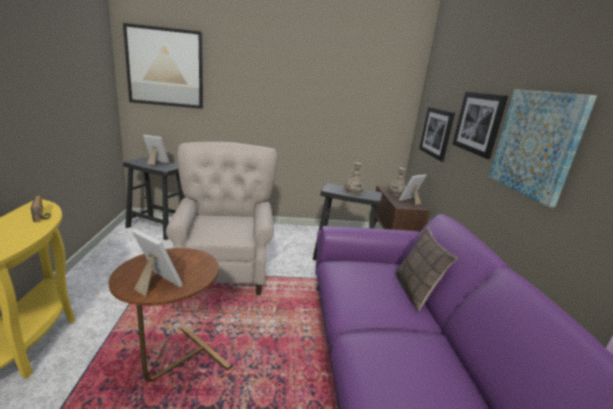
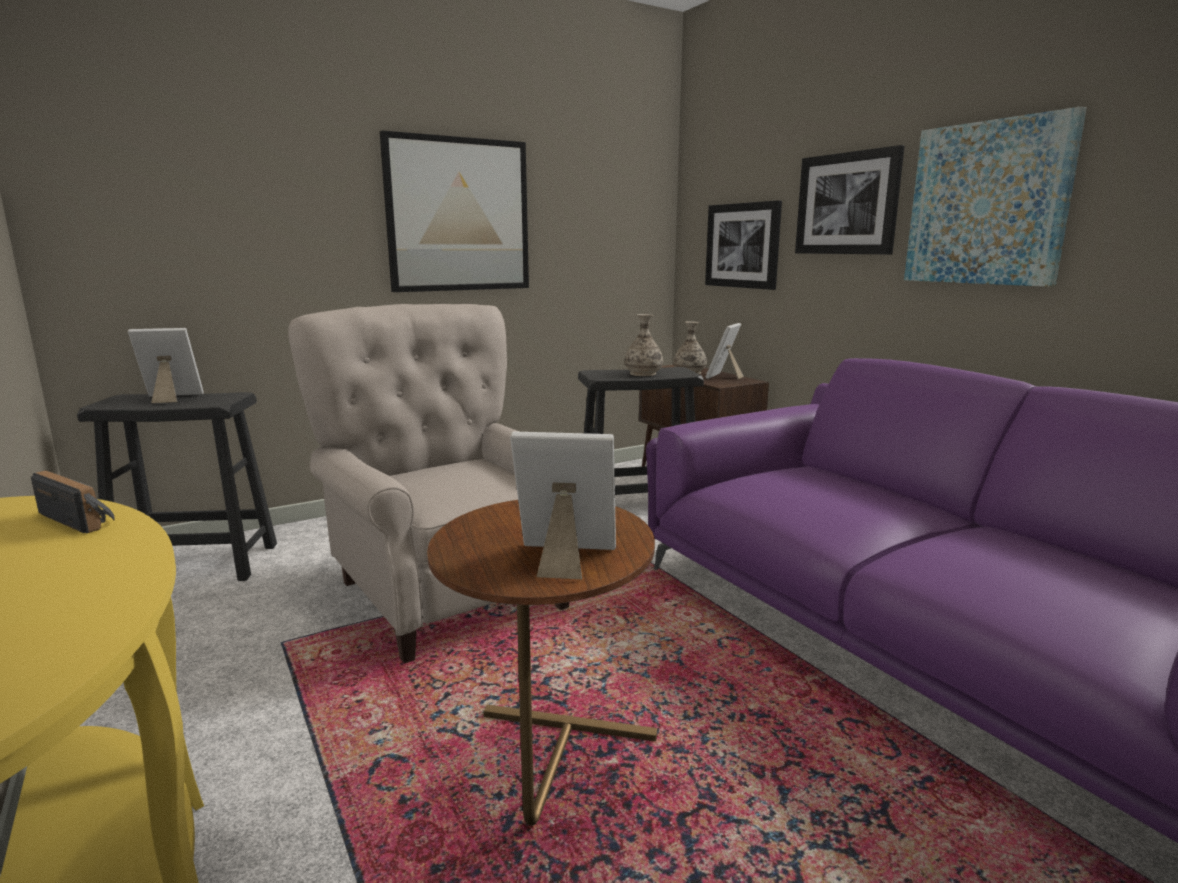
camera: 25 degrees left, 5 degrees down
picture [123,23,203,109] -> picture moved to [380,131,529,292]
pillow [395,226,458,312] -> none

